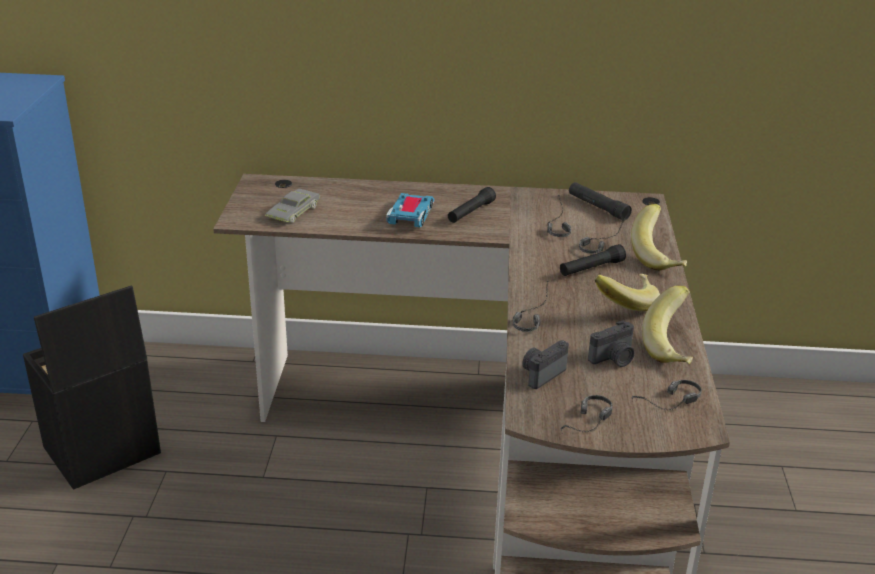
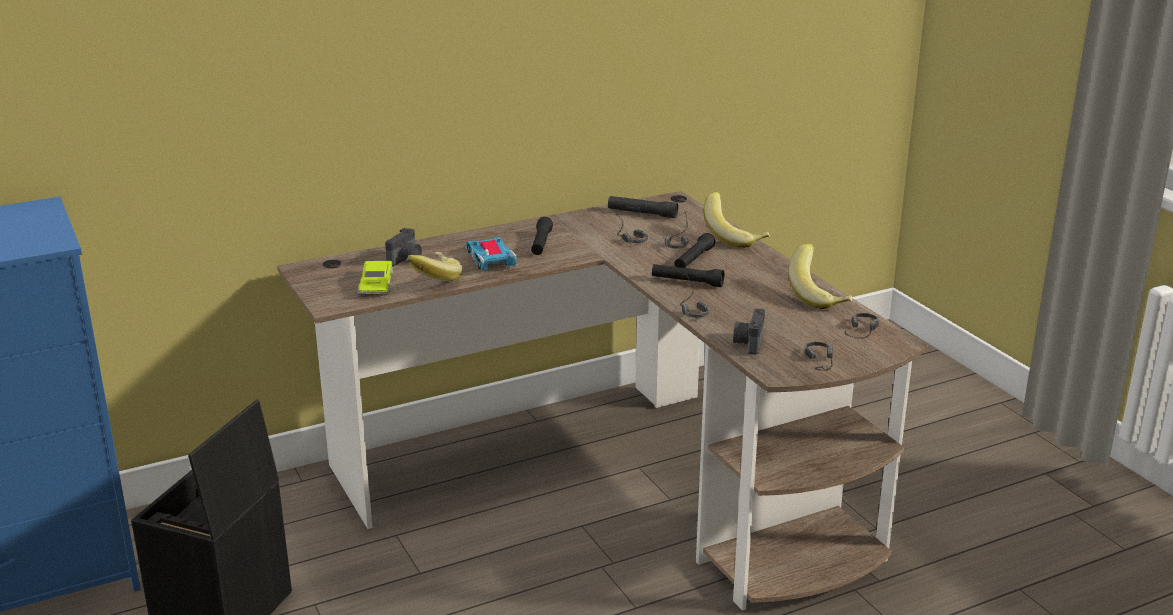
camera: 30 degrees left, 5 degrees down
grey toy car [265,189,320,223] -> green toy car [358,261,393,294]
camera [588,320,635,367] -> camera moved to [385,228,422,266]
banana [594,274,660,311] -> banana moved to [406,252,463,281]
none -> black flashlight [652,264,724,287]

